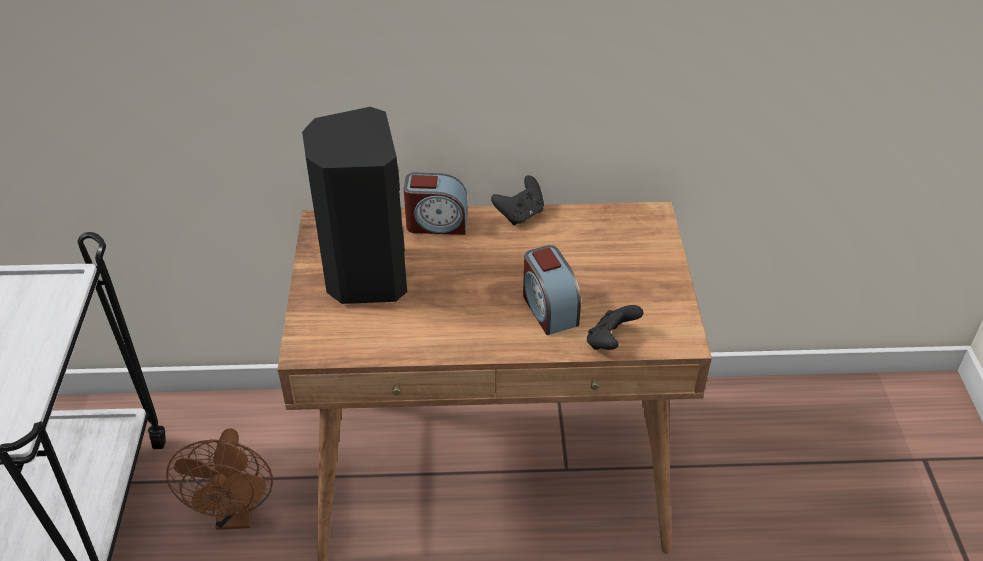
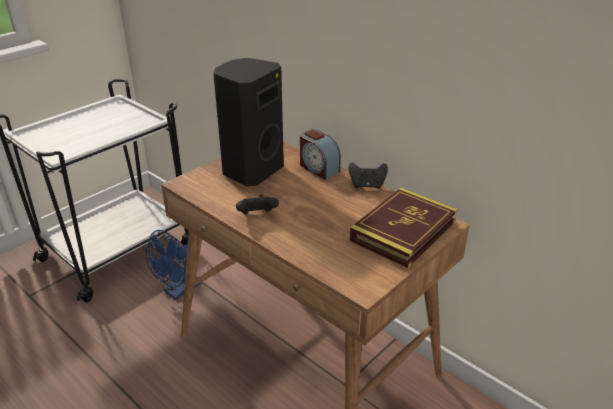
camera: 45 degrees right, 10 degrees down
brown fan [166,428,273,530] -> blue fan [146,230,202,300]
alarm clock [523,245,581,335] -> none
black game controller [587,305,643,350] -> black game controller moved to [236,195,279,214]
none -> book [350,188,457,268]

